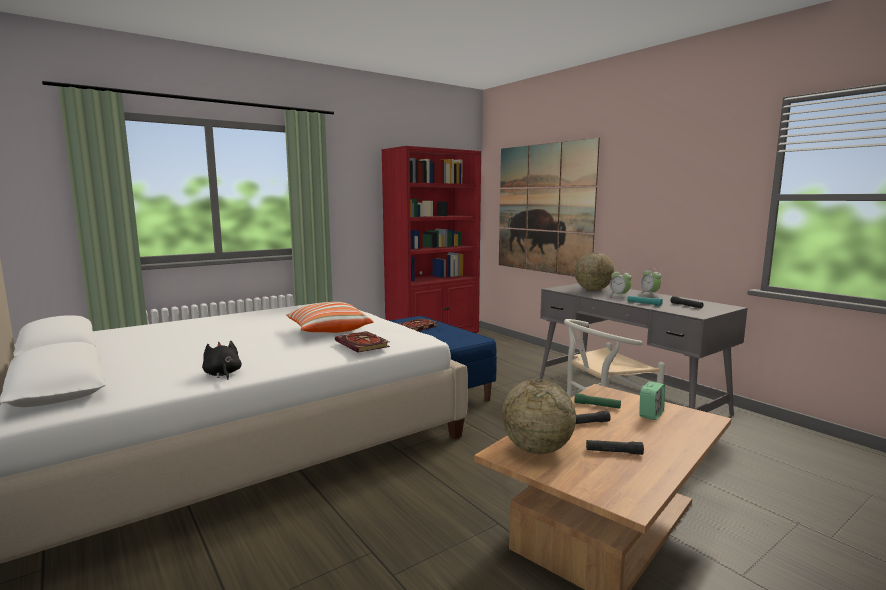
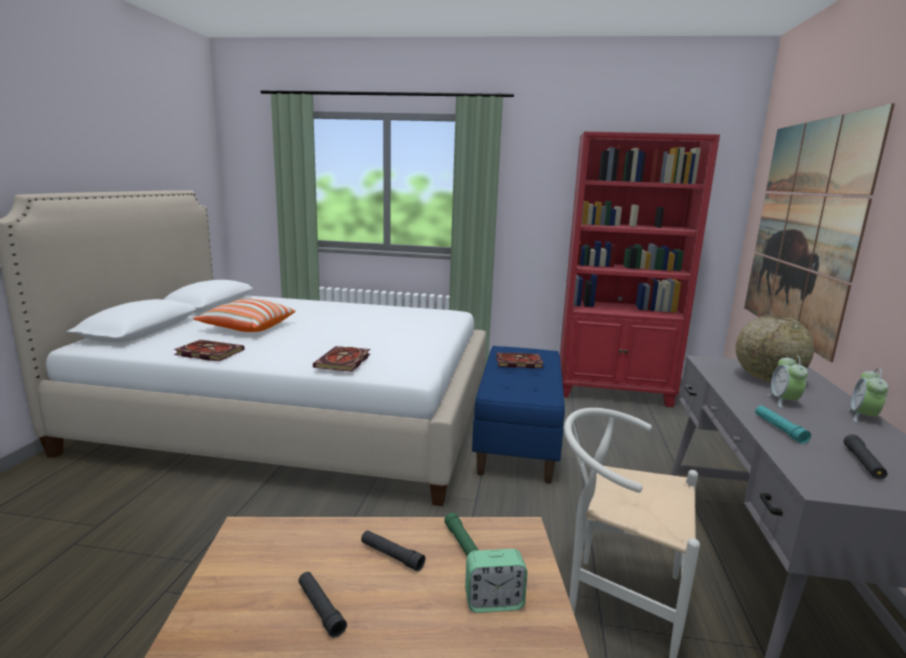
camera: 45 degrees right, 5 degrees up
black plush toy [202,341,242,380] -> book [173,340,245,361]
pillow [286,302,373,333] -> pillow moved to [193,299,295,332]
globe [502,379,576,454] -> none

